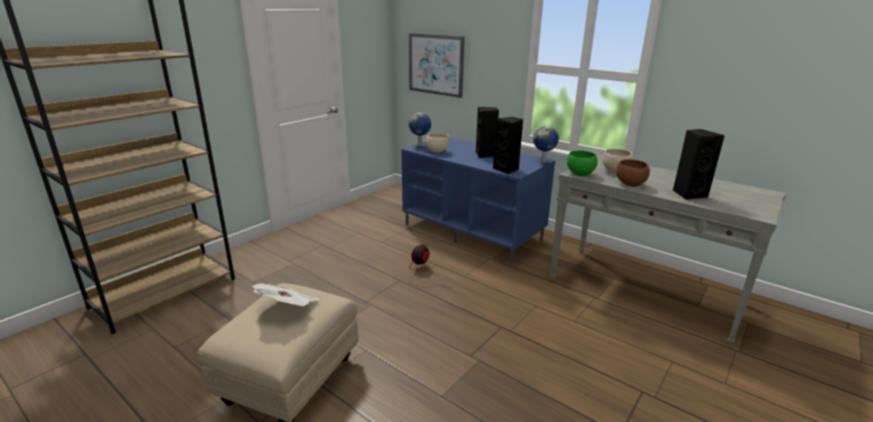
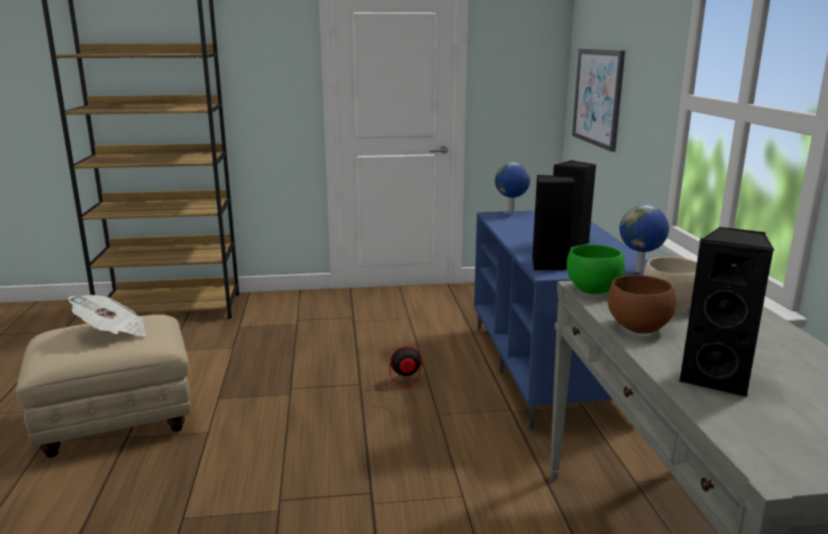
camera: 45 degrees right, 5 degrees down
beige bowl [426,133,449,153] -> none

